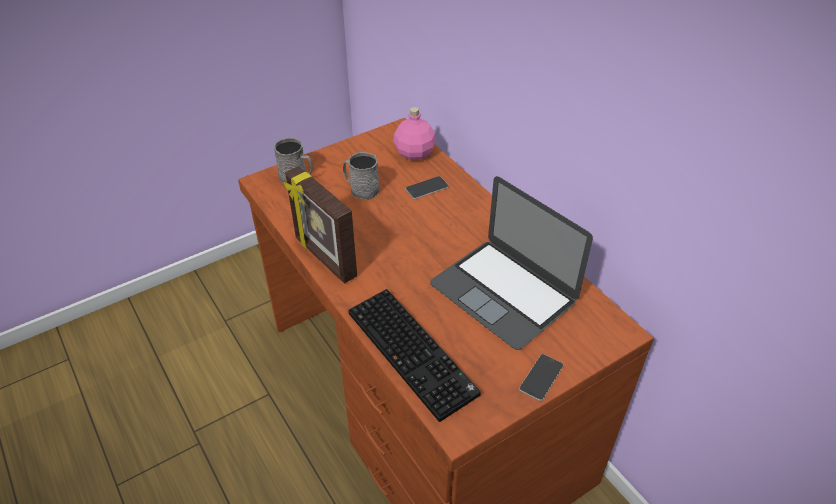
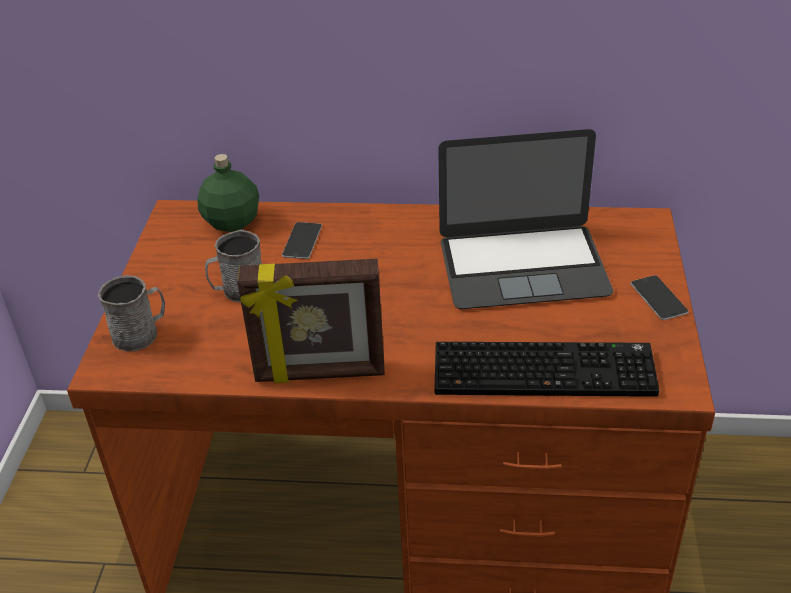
camera: 50 degrees left, 5 degrees down
pink bottle [393,107,436,160] -> green bottle [197,154,259,232]

